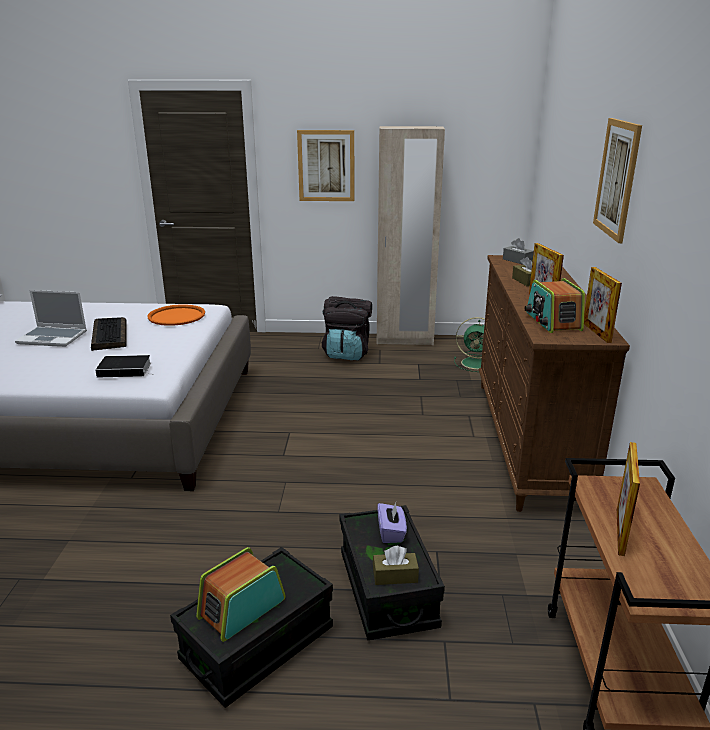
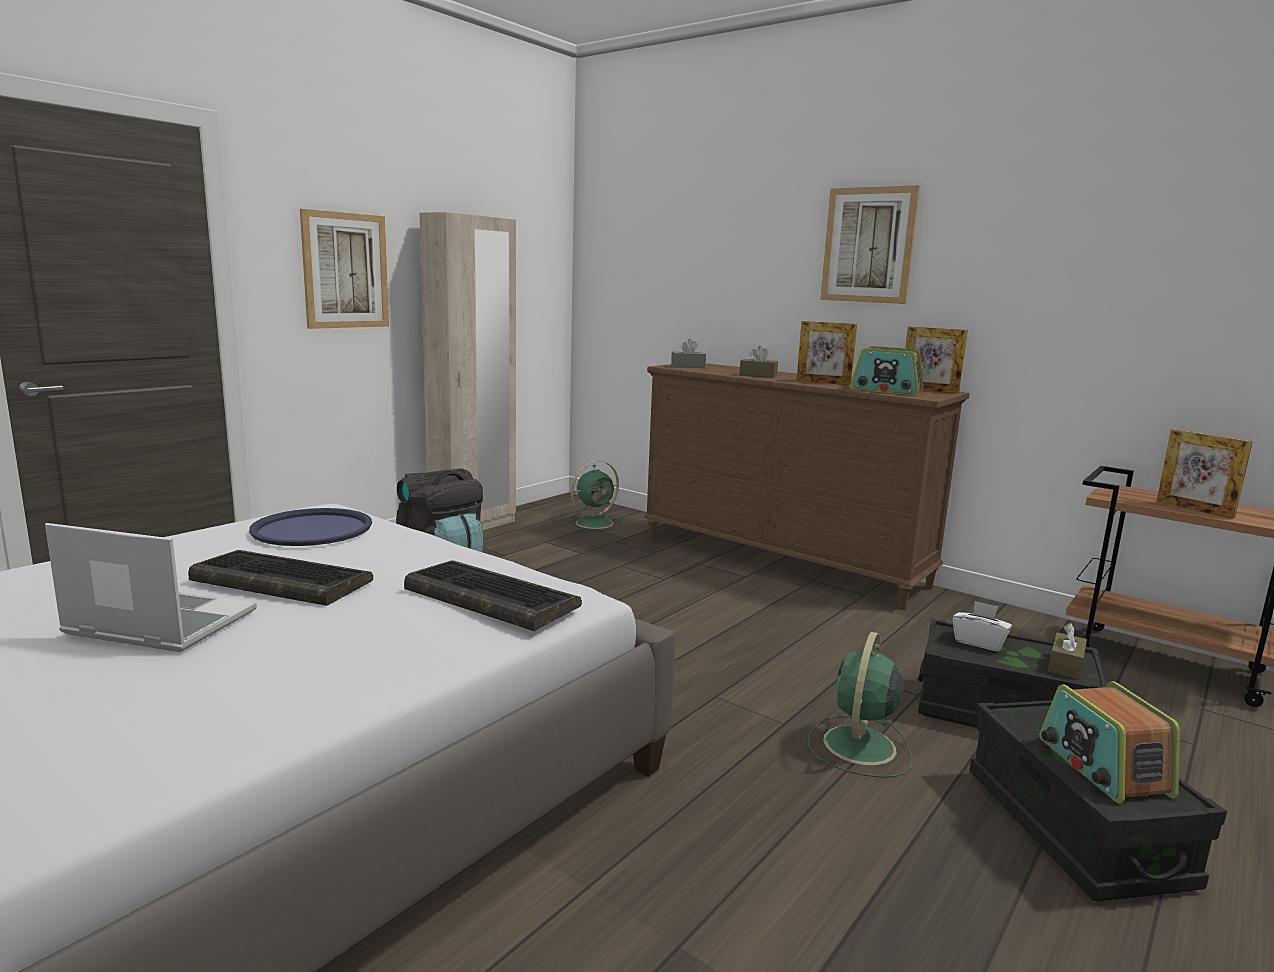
camera: 55 degrees left, 10 degrees down
laptop [15,290,87,347] -> laptop turned 120 degrees counterclockwise [45,523,257,652]
book [96,355,152,378] -> keyboard [404,560,582,631]
orange tray [147,304,205,326] -> blue tray [249,508,372,546]
purple tissue box [377,503,407,543] -> white tissue box [953,601,1012,652]
none -> green fan [808,632,913,778]

